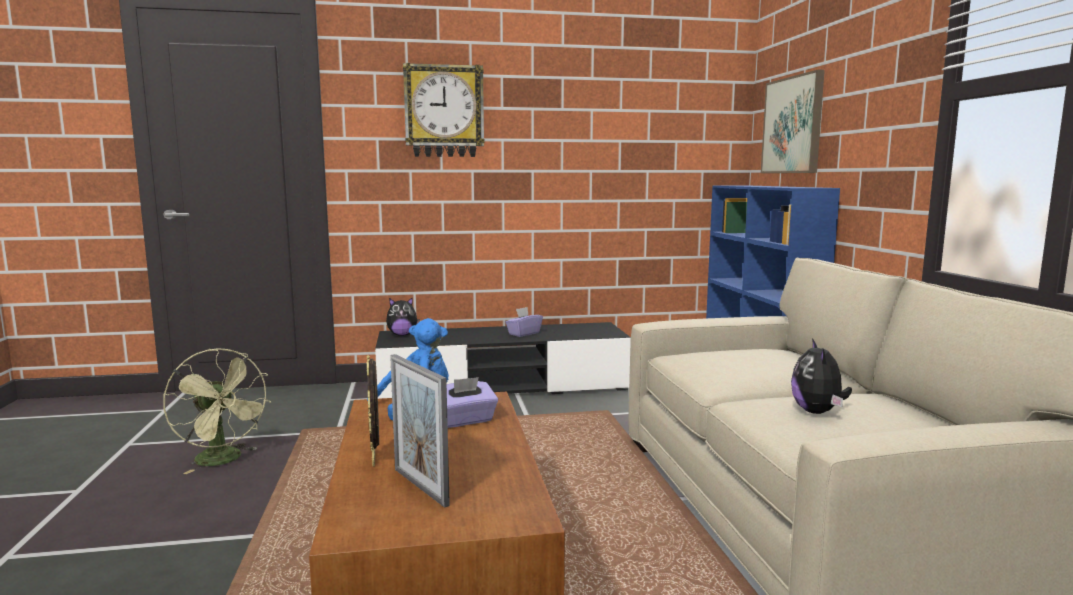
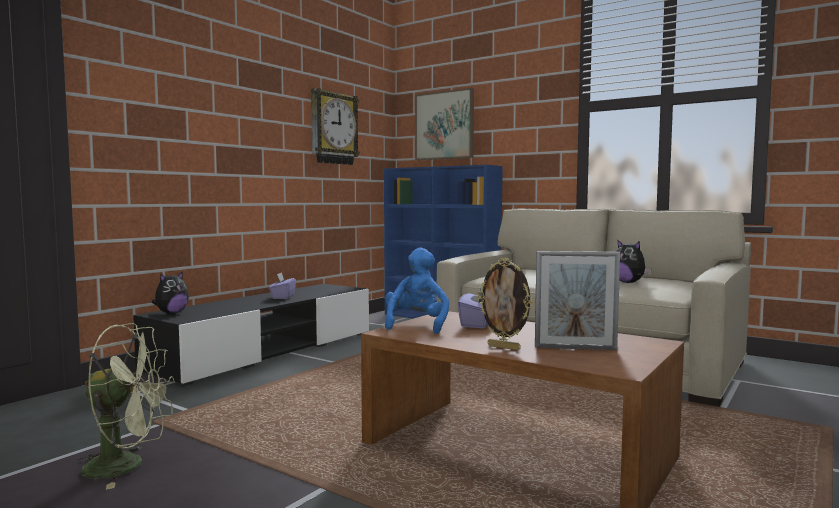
camera: 45 degrees left, 5 degrees down
wall clock [403,63,484,157] -> wall clock moved to [311,88,360,165]

